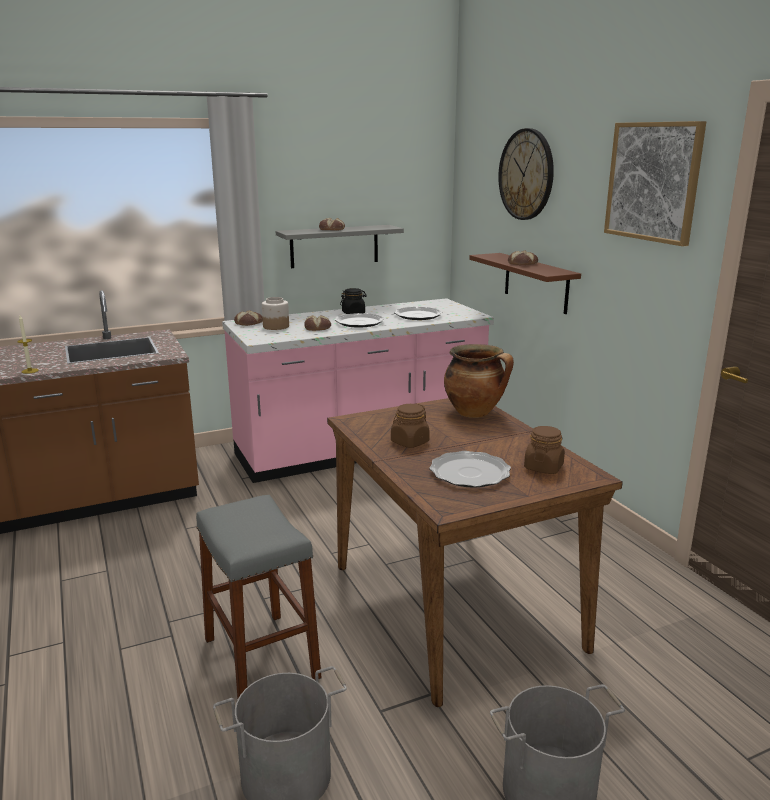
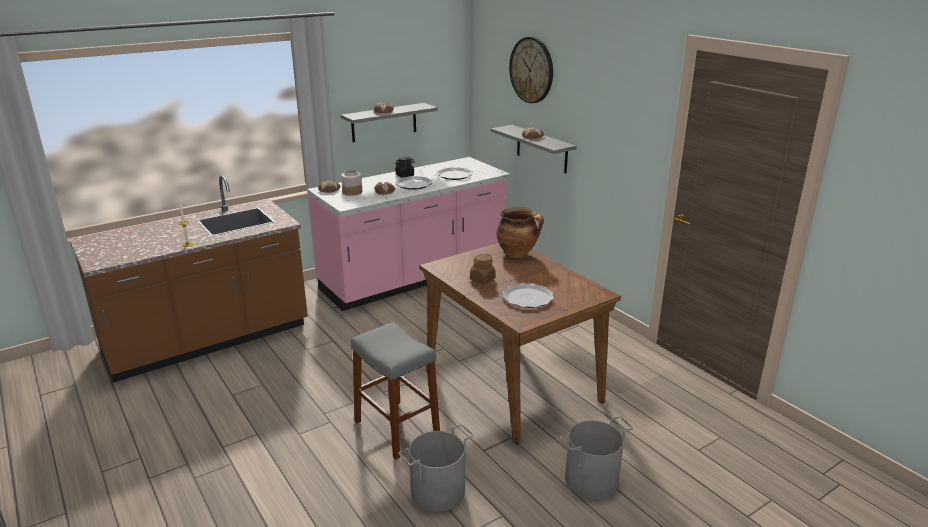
camera: 10 degrees left, 5 degrees up
brown shelf [469,253,581,314] -> grey shelf [491,125,576,173]
brown jar [524,426,565,474] -> none
picture [604,121,706,246] -> none

